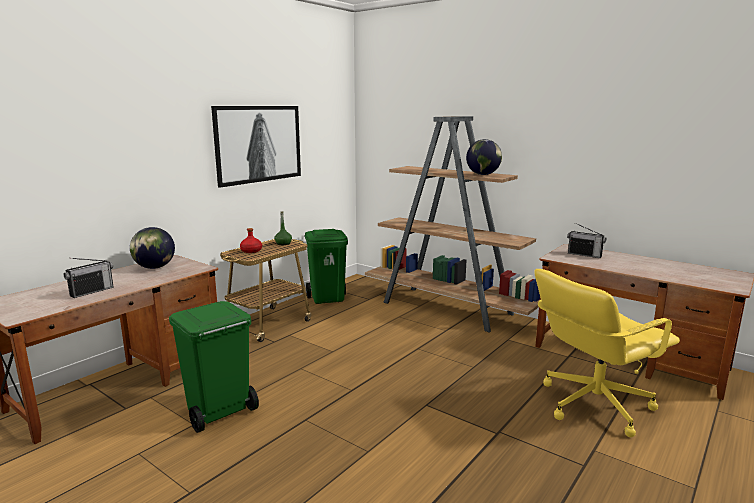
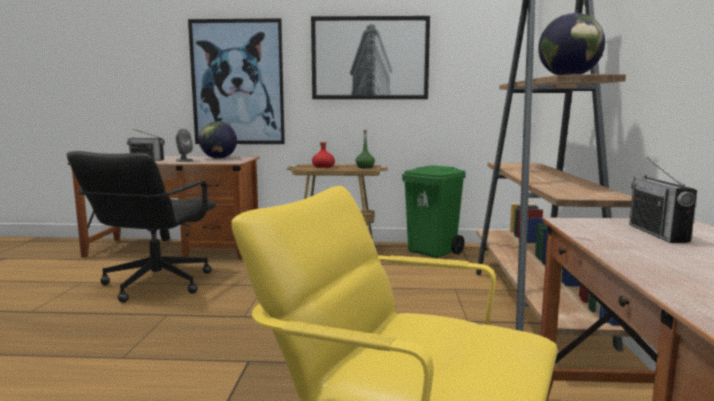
camera: 55 degrees right, 5 degrees down
green trash can [169,301,259,433] -> black office chair [66,151,216,303]
none -> grey speaker [176,129,193,162]
none -> picture [188,18,285,144]

